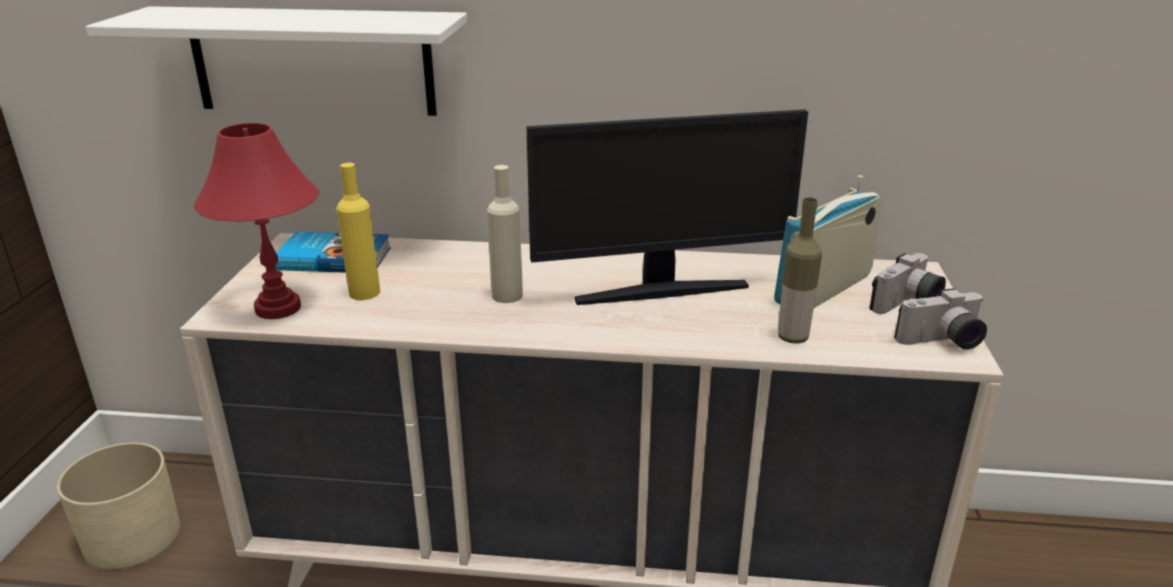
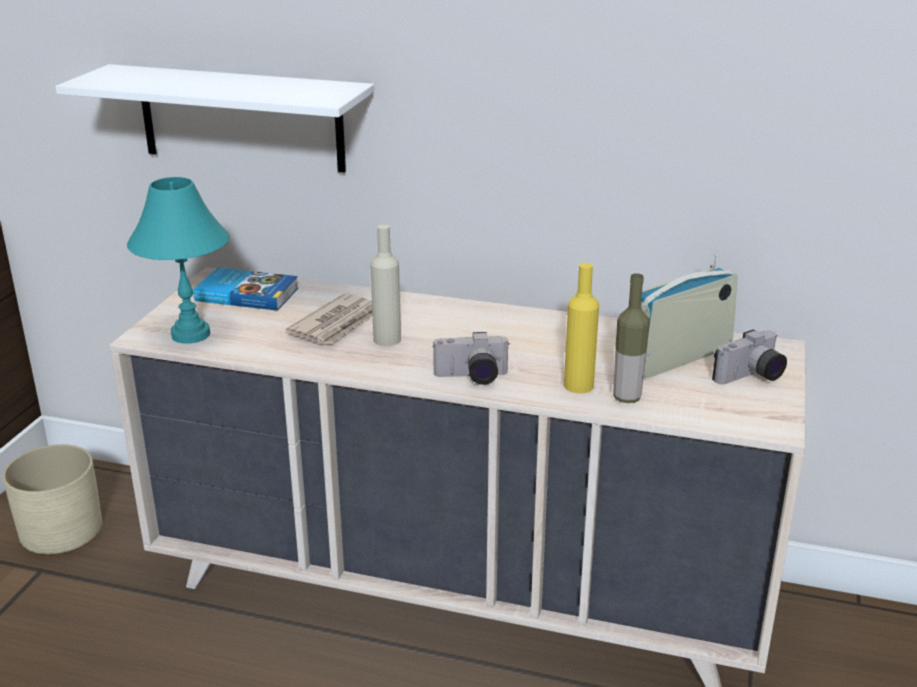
camera: 10 degrees right, 0 degrees up
red table lamp [194,123,319,319] -> turquoise table lamp [127,177,230,344]
yellow bottle [337,163,380,300] -> yellow bottle moved to [564,263,599,393]
monitor [526,109,808,305] -> none
camera [894,288,987,350] -> camera moved to [432,332,510,385]
none -> newspaper [286,293,373,344]

